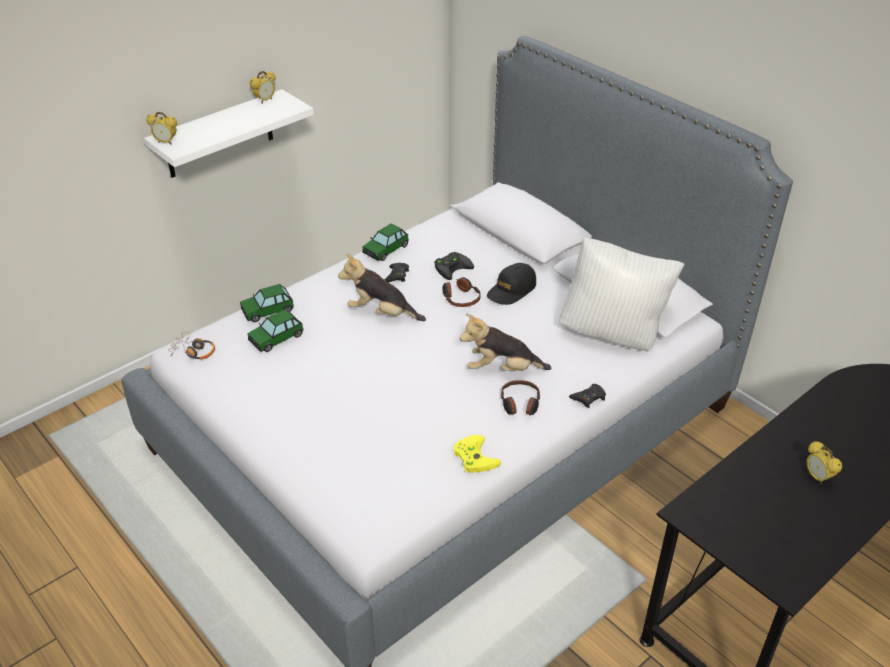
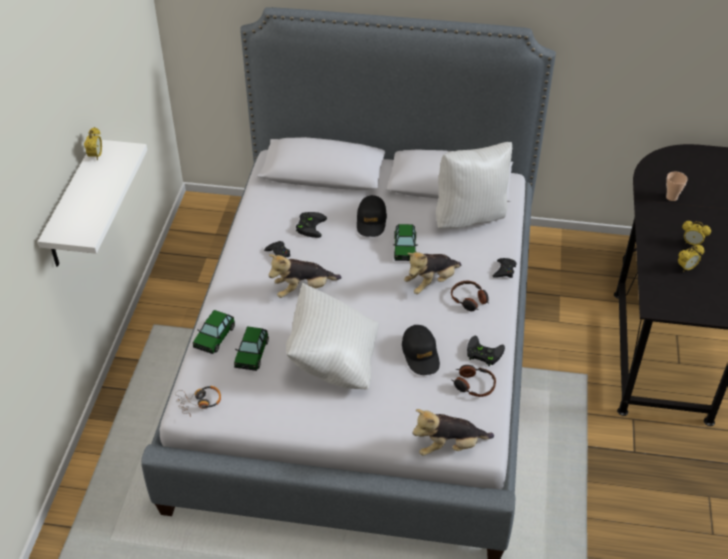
camera: 40 degrees left, 5 degrees up
alarm clock [146,112,177,145] -> alarm clock moved to [678,245,704,272]
toy car [362,224,409,261] -> toy car moved to [393,224,418,261]
headphones [442,277,481,307] -> headphones moved to [452,365,496,397]
yellow game controller [453,435,501,473] -> black game controller [467,336,505,367]
none -> white pillow [286,283,379,389]
none -> black cap [402,325,440,375]
none -> plush toy [413,409,494,456]
none -> cup [666,171,688,201]

